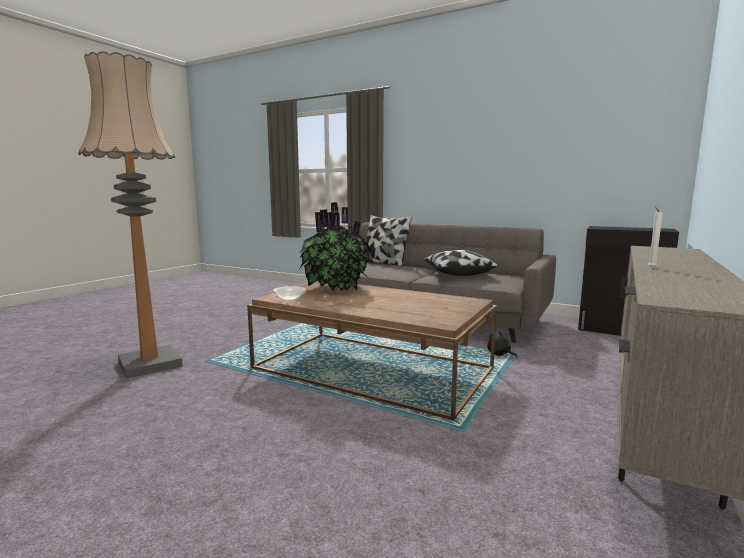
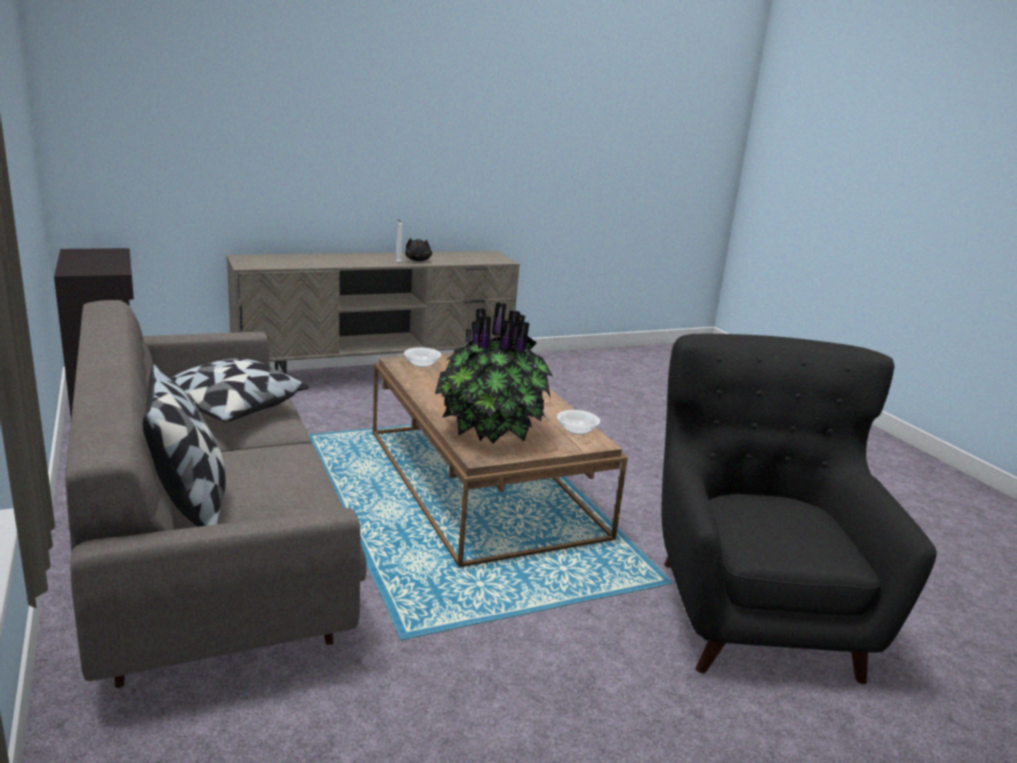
camera: 145 degrees left, 10 degrees up
floor lamp [78,51,183,379] -> black armchair [662,333,937,684]
black plush toy [487,331,517,358] -> black plush toy moved to [405,238,432,261]
none -> bowl [404,347,441,367]

